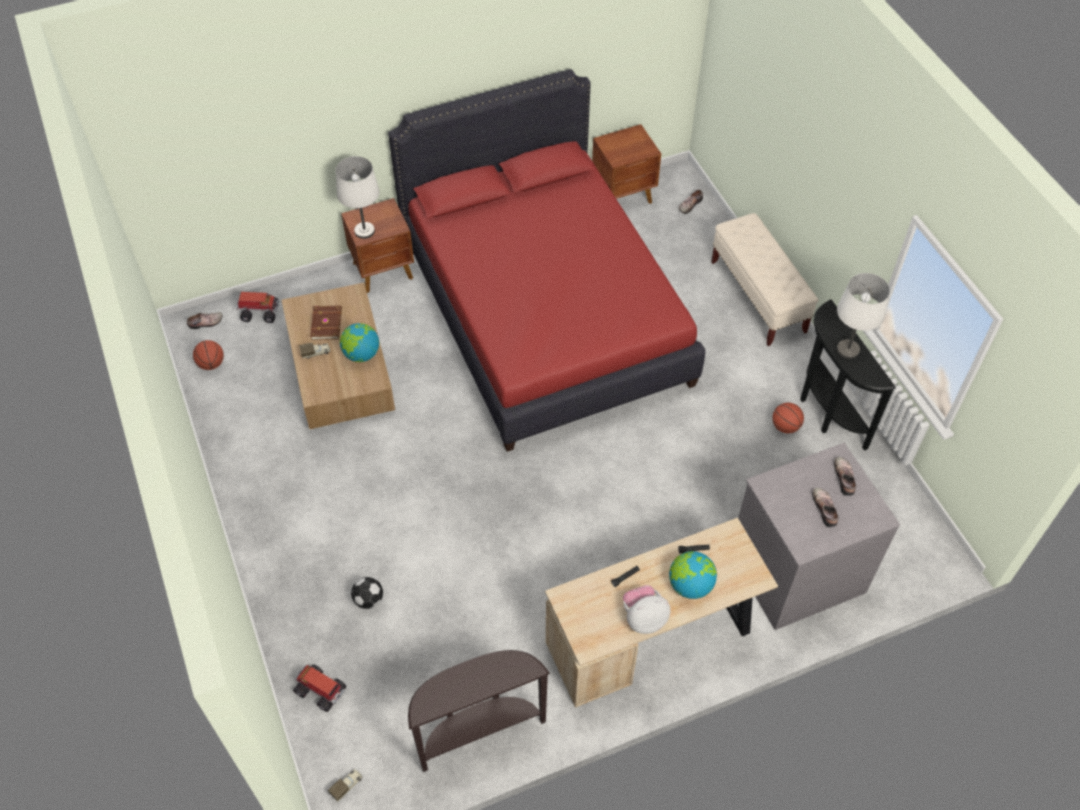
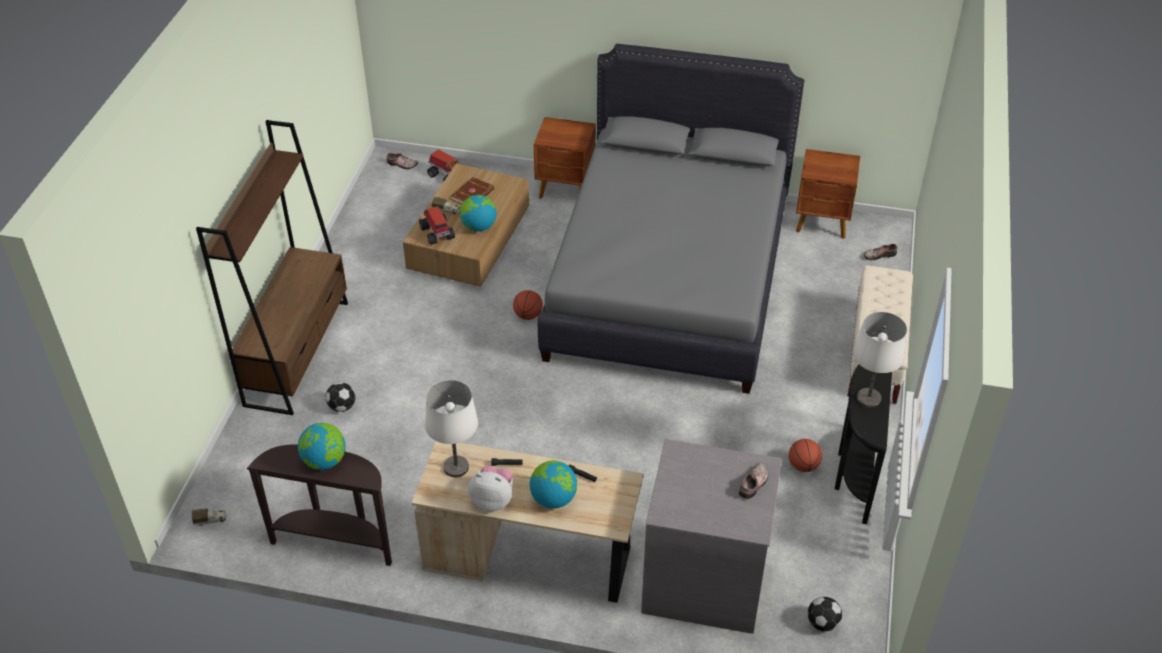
camera: 35 degrees right, 10 degrees down
basketball [193,340,224,370] -> basketball moved to [513,290,543,320]
toy truck [293,664,346,712] -> toy truck moved to [419,206,455,245]
white table lamp [336,156,379,239] -> white table lamp moved to [425,380,478,477]
red bed [388,69,705,452] -> grey bed [538,44,805,394]
shoe [812,488,839,527] -> none
none -> brown bookcase [196,120,348,415]
none -> globe [298,423,345,470]
none -> football [808,597,842,631]

